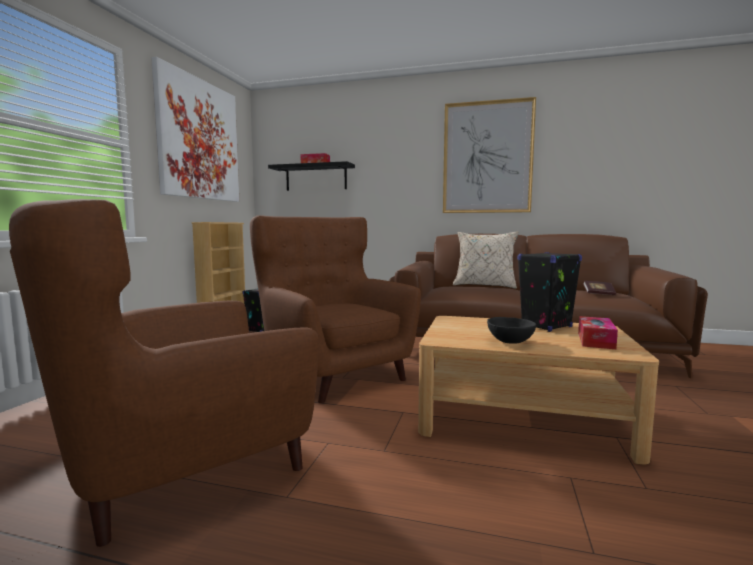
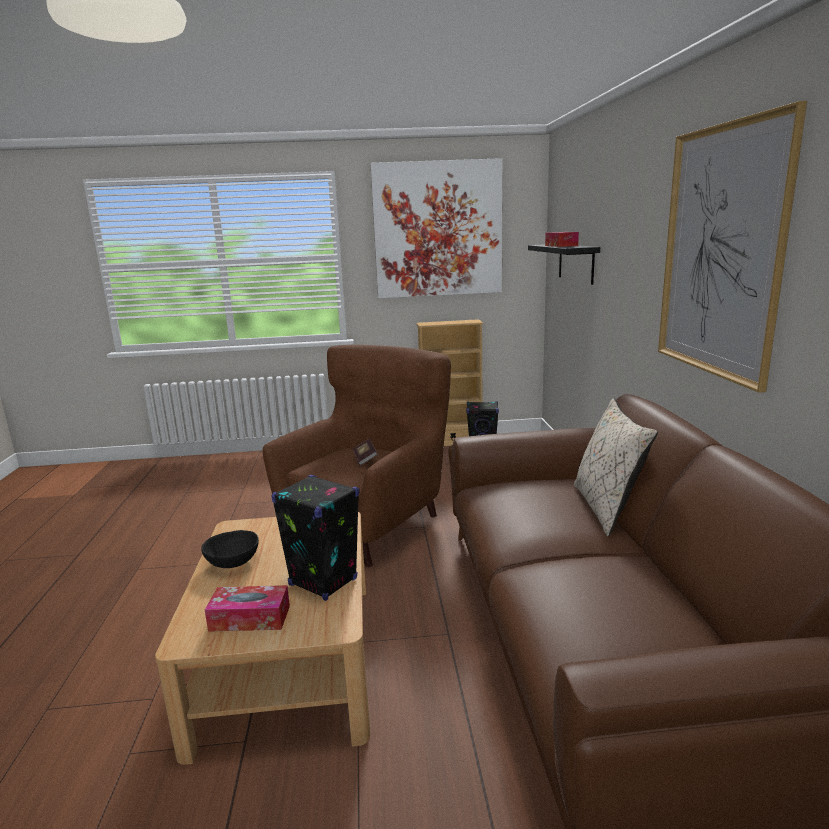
camera: 70 degrees right, 10 degrees up
brown armchair [9,199,319,547] -> none
book [583,281,616,295] -> book moved to [353,439,378,465]

